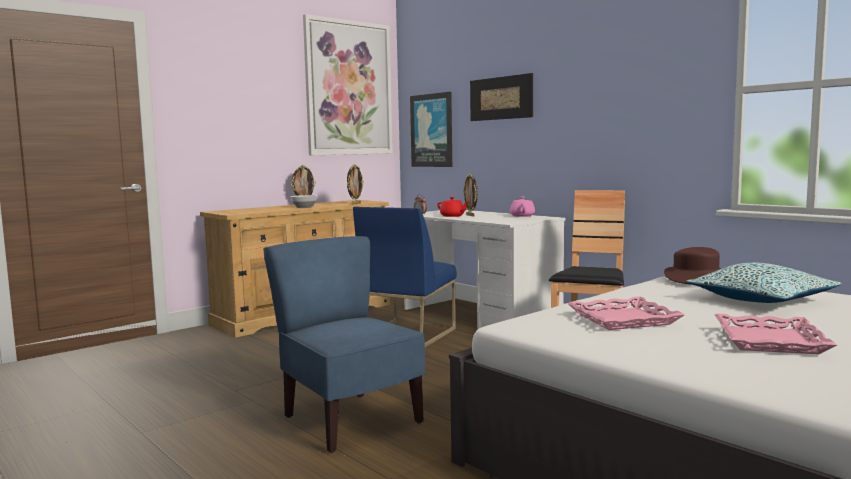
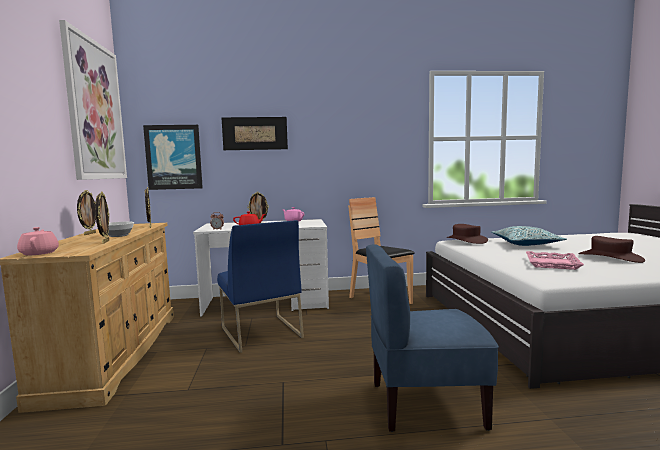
camera: 55 degrees left, 0 degrees up
pink tray [715,314,837,354] -> brown hat [578,236,645,263]
none -> pink teapot [17,227,59,255]
none -> picture frame [95,192,110,244]

